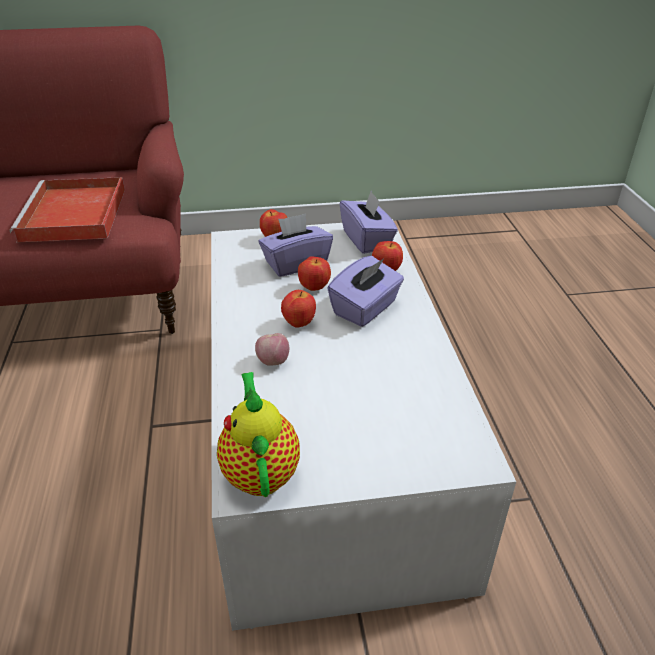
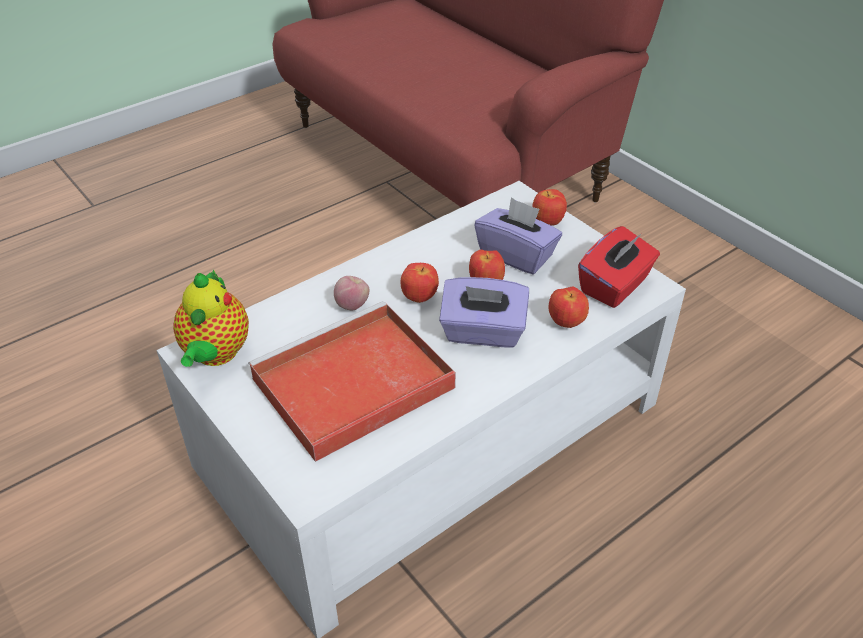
camera: 60 degrees right, 5 degrees up
red tray [9,177,125,243] -> red tray moved to [248,301,456,462]
teapot [217,372,300,497] -> teapot turned 135 degrees clockwise [173,269,249,367]
purple tissue box [340,191,398,254] -> red tissue box [578,226,660,308]

